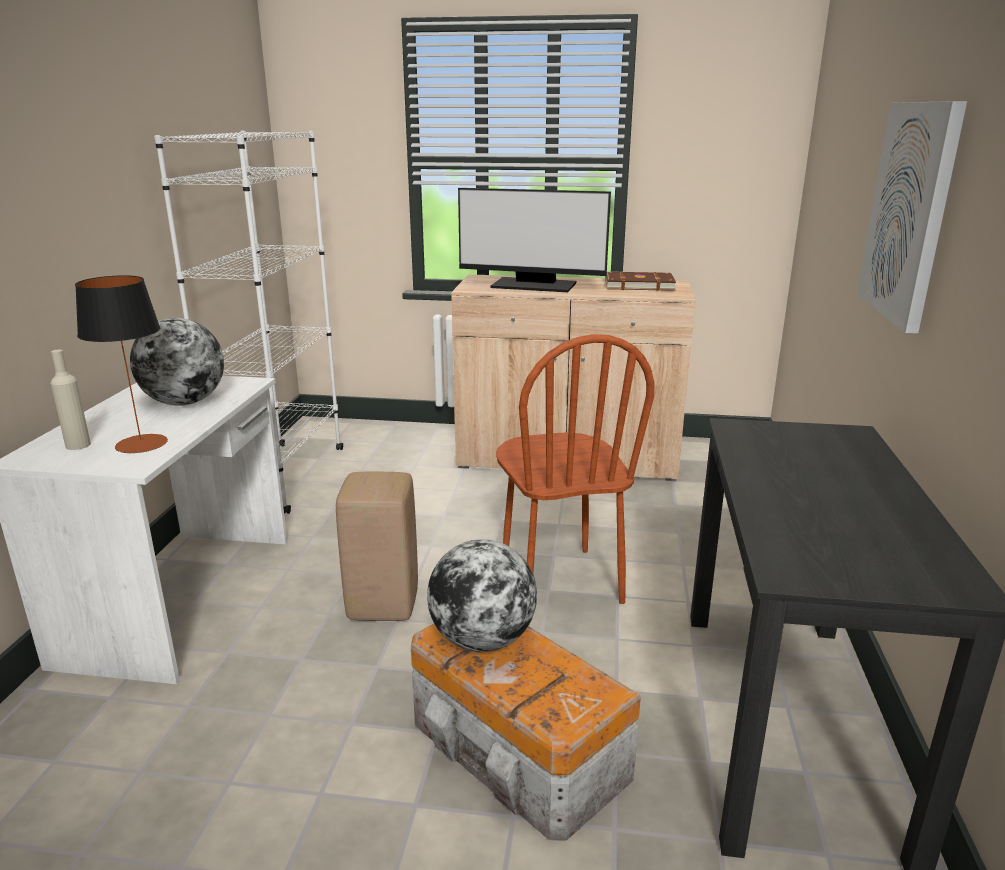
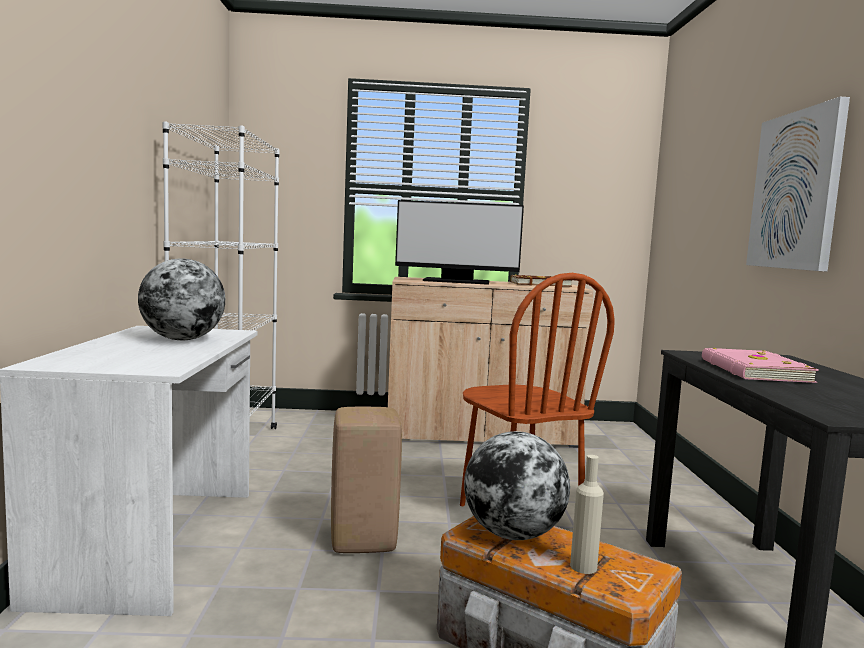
camera: 10 degrees left, 15 degrees down
beige bottle [51,350,91,450] -> beige bottle moved to [570,455,604,574]
table lamp [75,275,168,454] -> none
none -> pink book [702,348,818,383]

